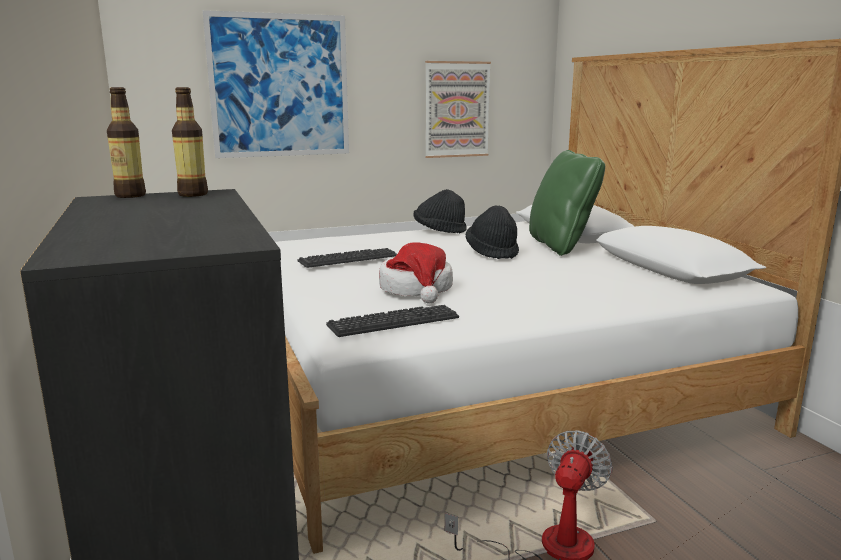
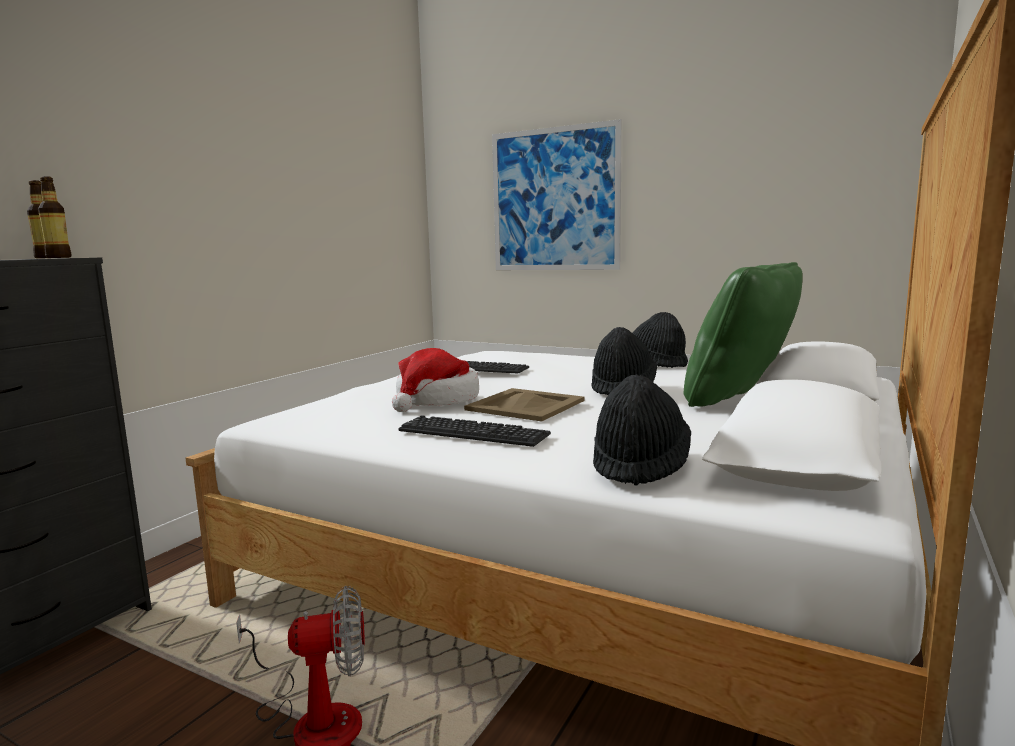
camera: 50 degrees right, 5 degrees down
keyboard [326,305,459,337] -> keyboard moved to [398,415,551,447]
picture [425,61,491,158] -> none
none -> beige tray [464,388,584,422]
none -> black hat [593,374,691,486]

